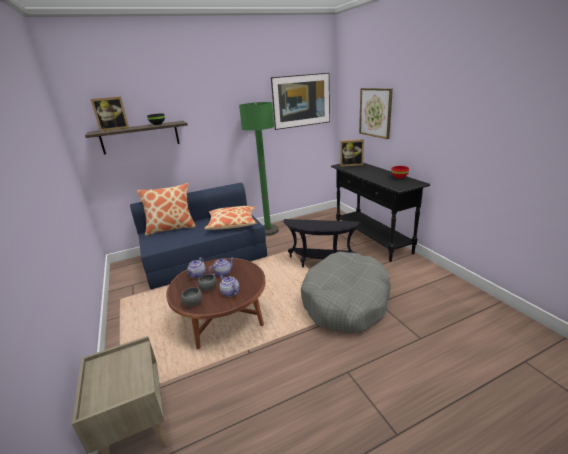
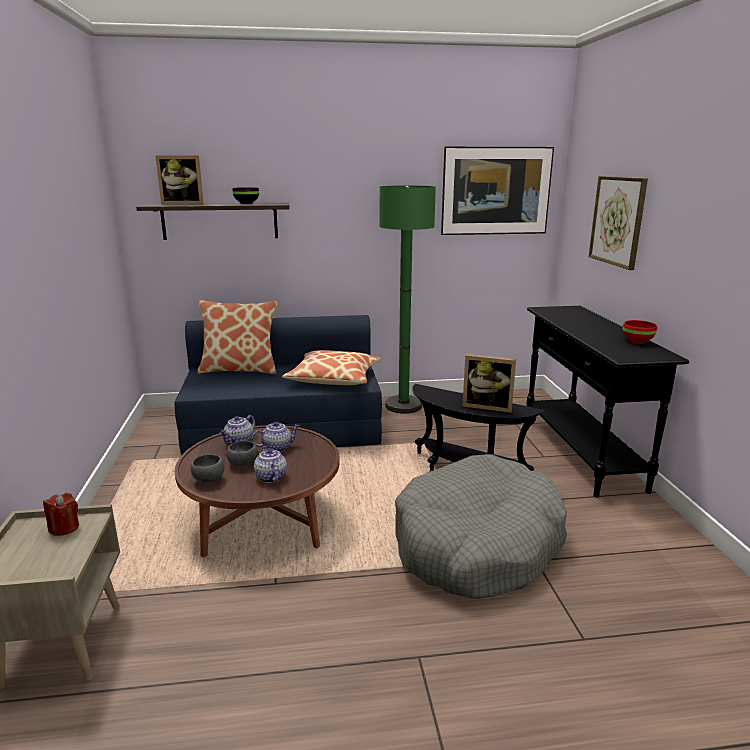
camera: 15 degrees right, 5 degrees down
picture frame [340,139,364,167] -> picture frame moved to [463,354,516,413]
none -> red candle [43,493,79,536]

